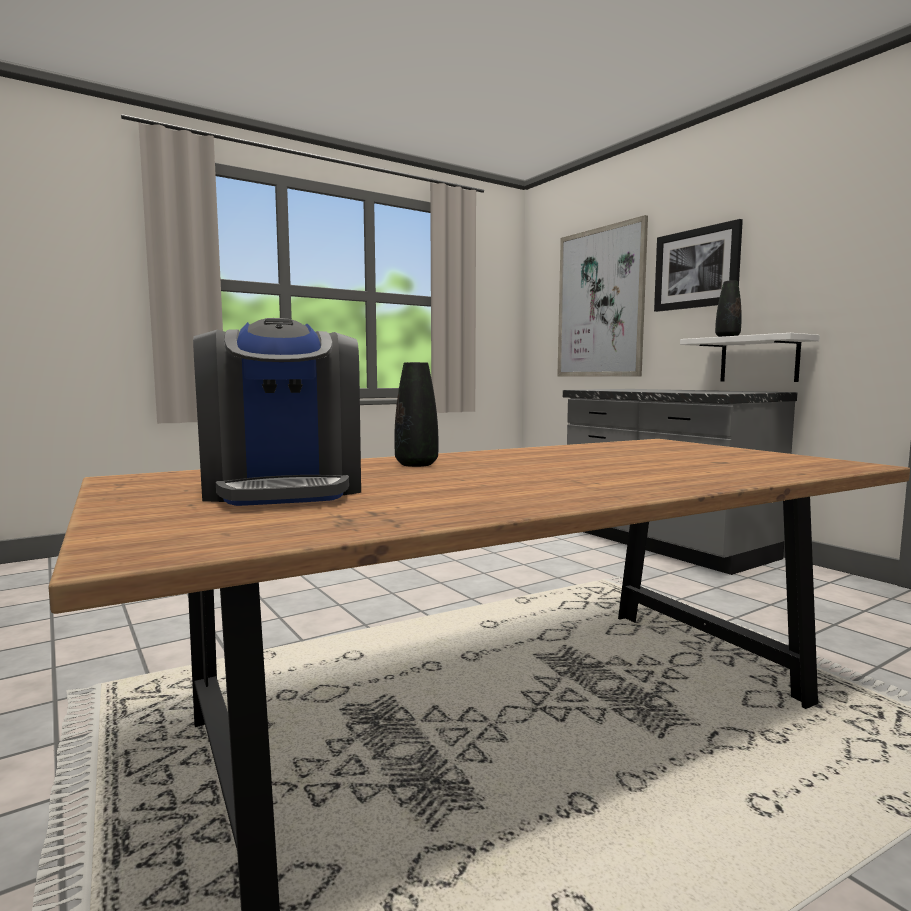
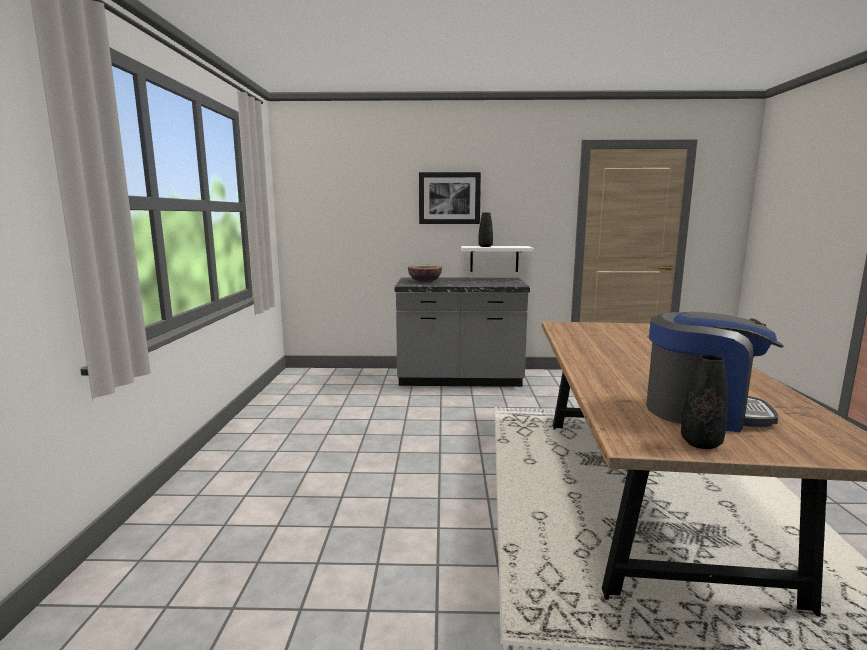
camera: 55 degrees left, 5 degrees up
black vase [394,362,439,467] -> black vase moved to [681,355,728,449]
picture [557,215,648,377] -> none
none -> bowl [408,265,442,282]

